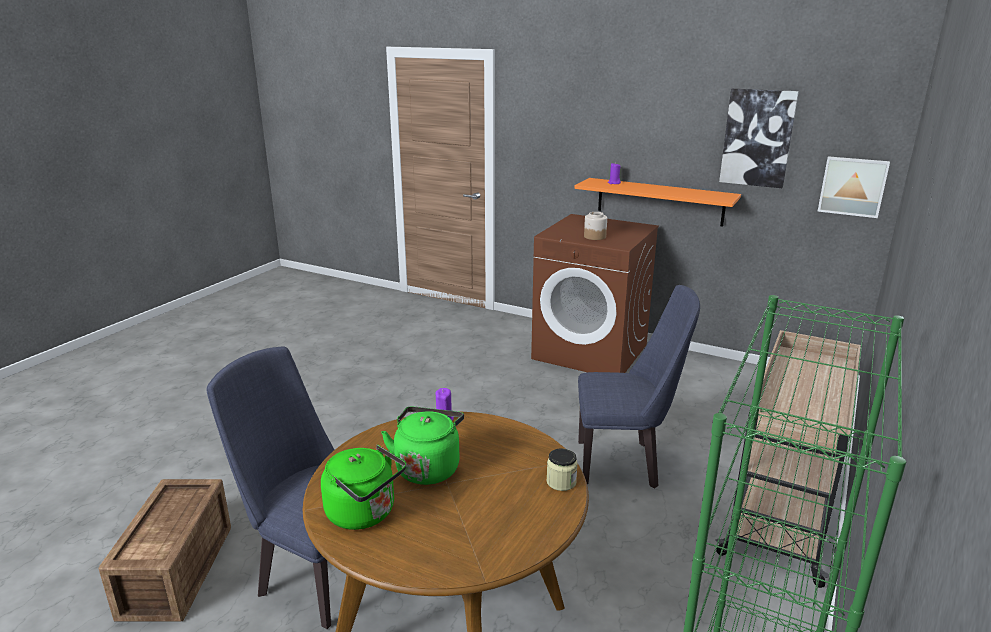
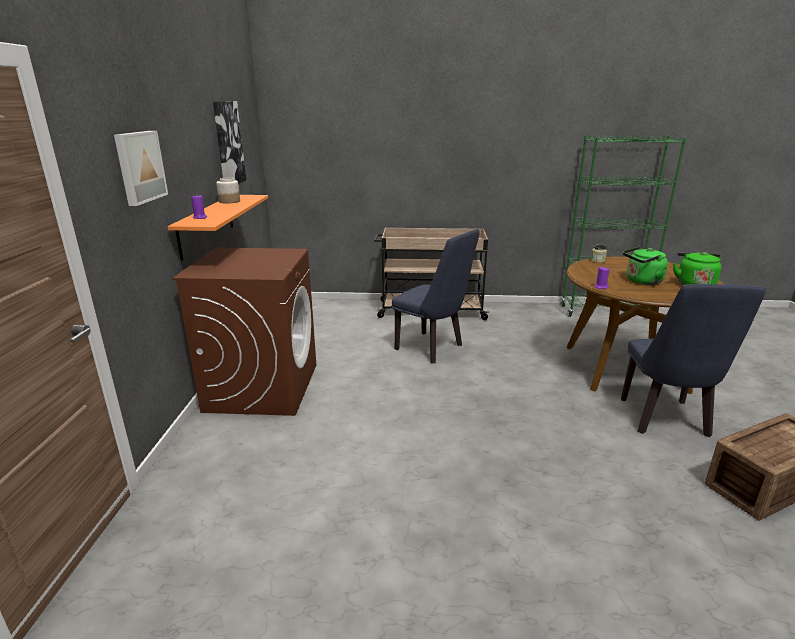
camera: 115 degrees left, 0 degrees up
blue chair [578,285,700,488] -> blue chair turned 150 degrees clockwise [392,229,480,364]
jar [584,212,607,240] -> jar moved to [216,178,240,203]
picture [818,156,890,218] -> picture moved to [114,131,168,206]

